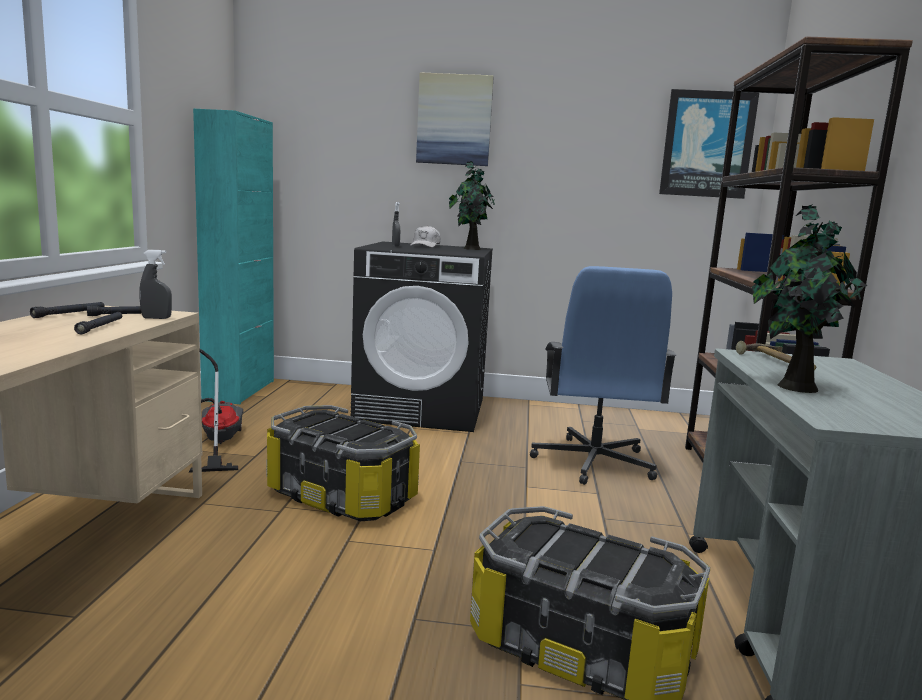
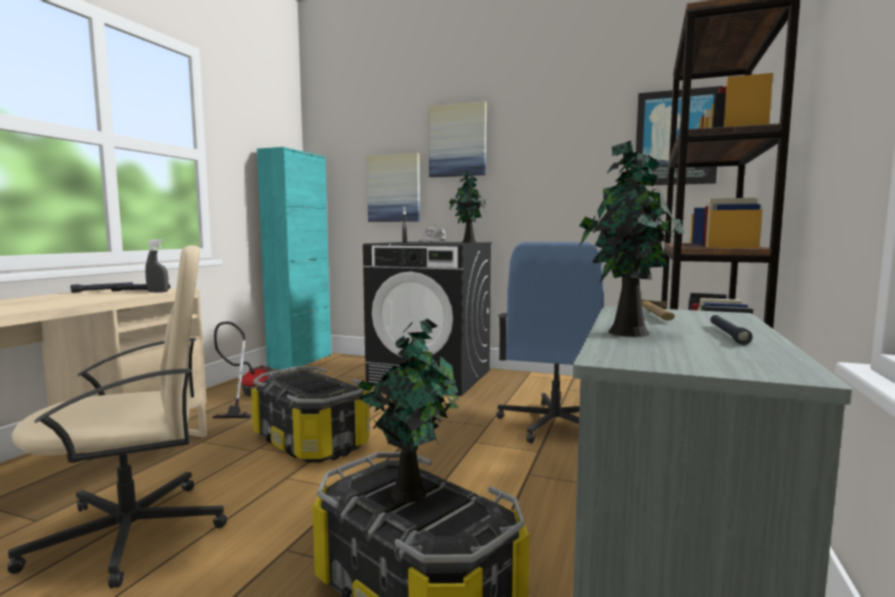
camera: 15 degrees right, 5 degrees down
black flashlight [74,312,122,334] -> black flashlight moved to [710,315,753,345]
none -> beige office chair [7,245,227,588]
none -> potted plant [358,319,460,503]
none -> picture [367,153,420,222]

